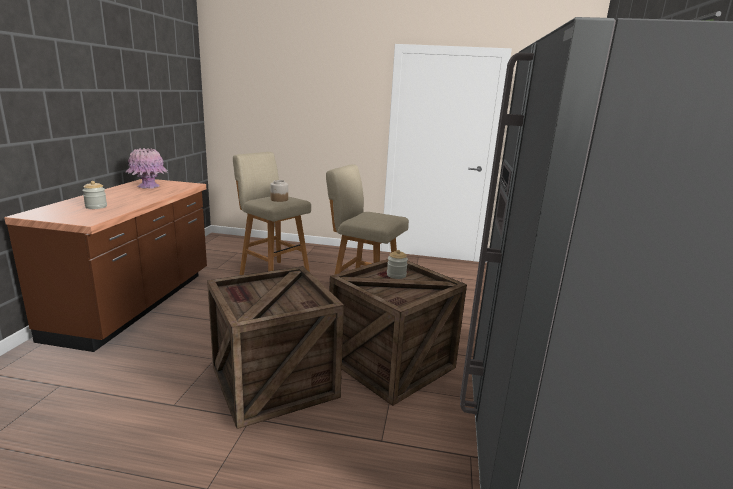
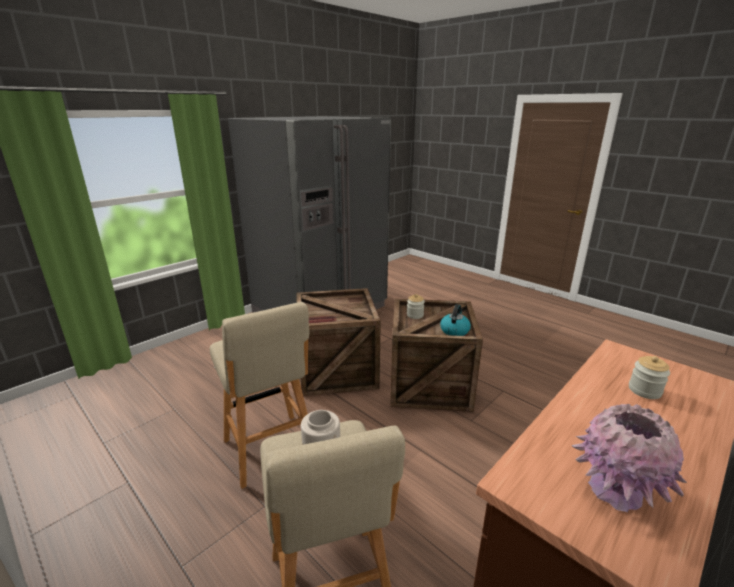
camera: 145 degrees left, 5 degrees up
jar [387,250,408,279] -> jar moved to [407,294,425,319]
none -> kettle [440,304,471,336]

